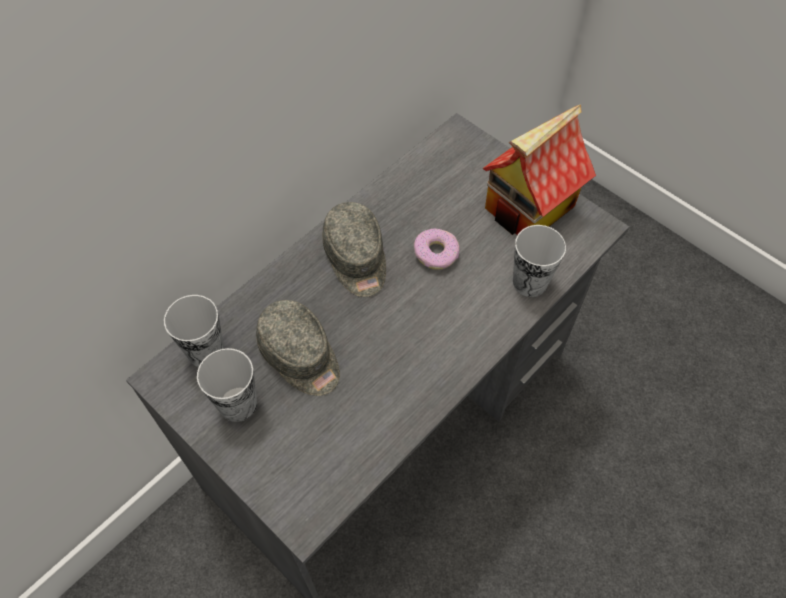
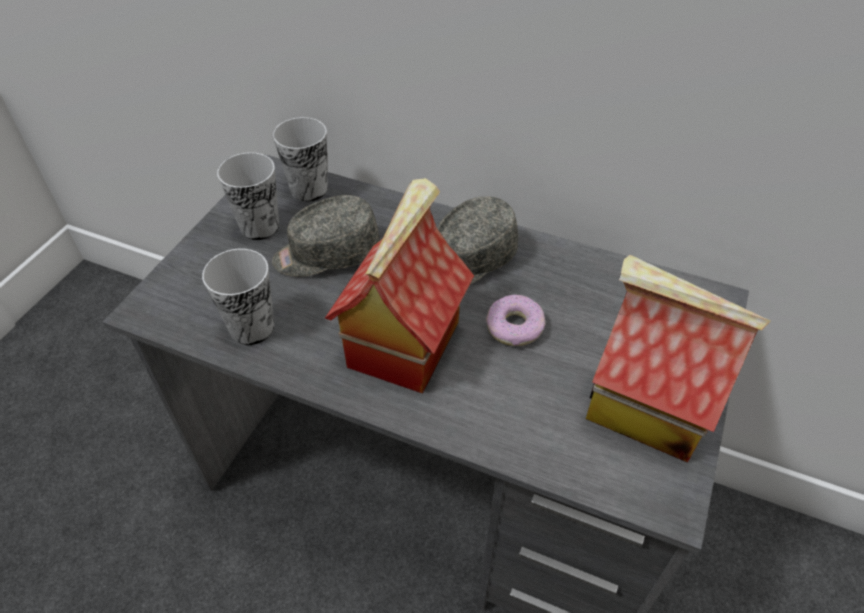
camera: 70 degrees right, 10 degrees down
grey cap [256,300,340,396] -> grey cap turned 45 degrees clockwise [272,195,380,277]
cup [513,225,566,297] -> cup moved to [202,248,274,345]
none -> toy house [325,178,474,394]

